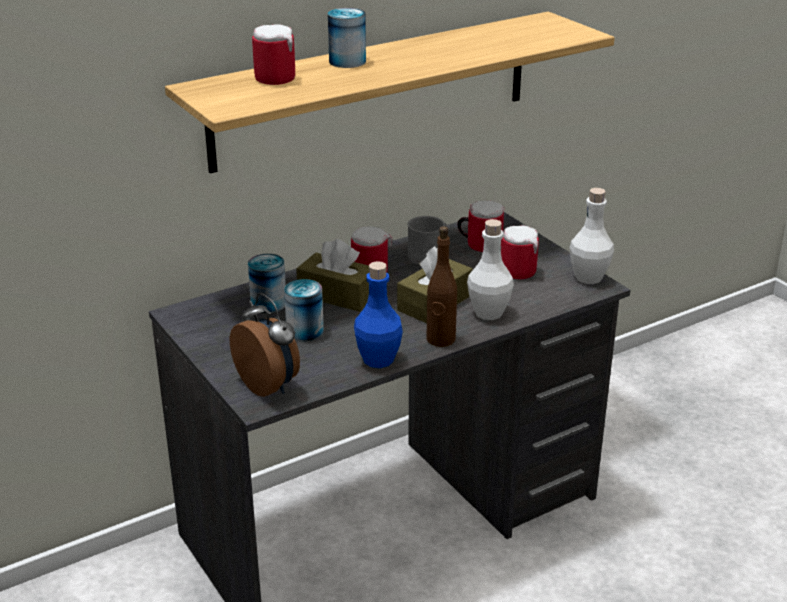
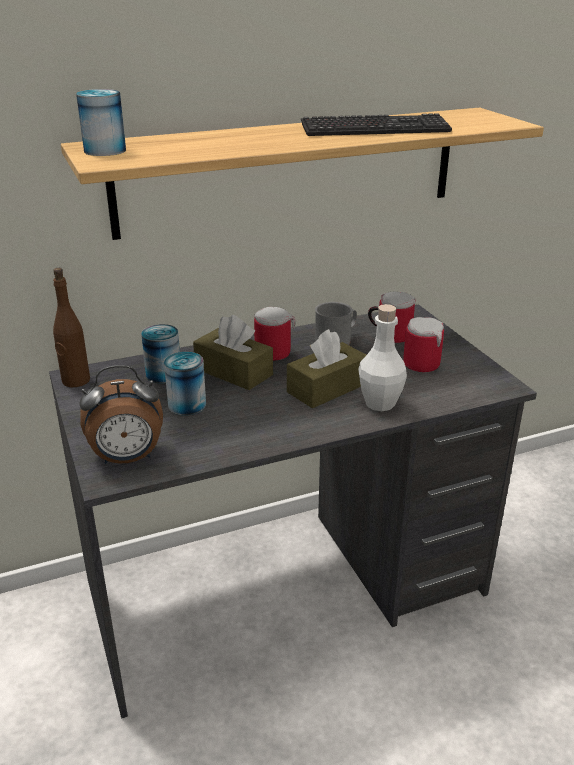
camera: 10 degrees right, 0 degrees up
alarm clock [230,293,300,397] -> alarm clock turned 105 degrees clockwise [79,365,163,464]
mug [252,24,295,85] -> none
can [328,8,366,68] -> can moved to [76,89,126,156]
blue bottle [354,261,403,368] -> none
brown bottle [427,226,457,347] -> brown bottle moved to [53,268,90,387]
white bottle [569,188,614,284] -> none
none -> keyboard [301,113,452,136]

